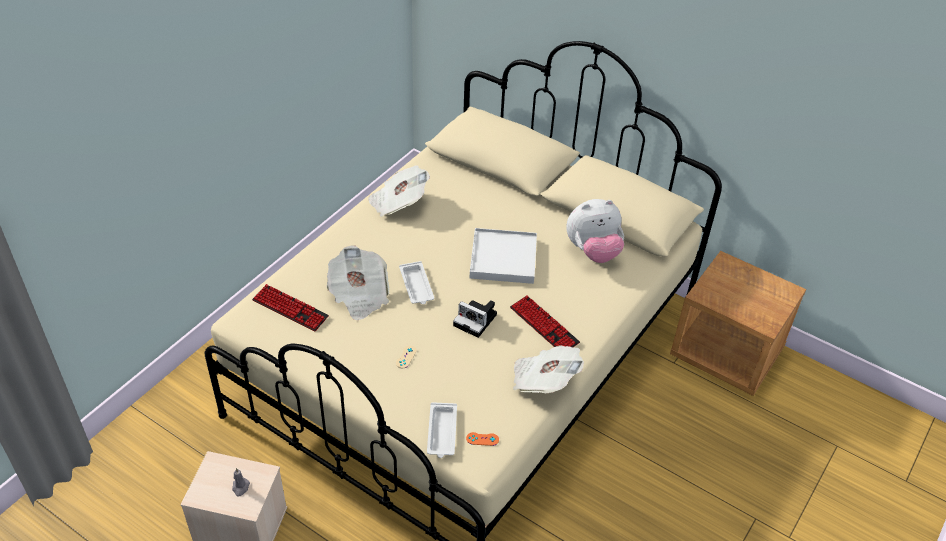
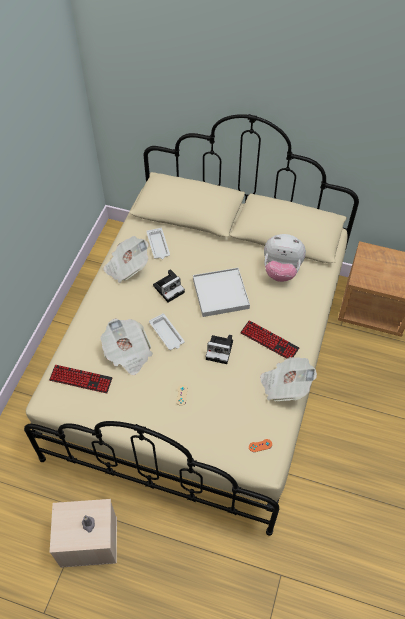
camera: 15 degrees left, 10 degrees up
white tray [427,402,457,458] -> white tray moved to [146,228,170,259]
plush toy [566,199,624,263] -> plush toy turned 45 degrees clockwise [264,234,306,282]
none -> camera [153,269,185,302]

